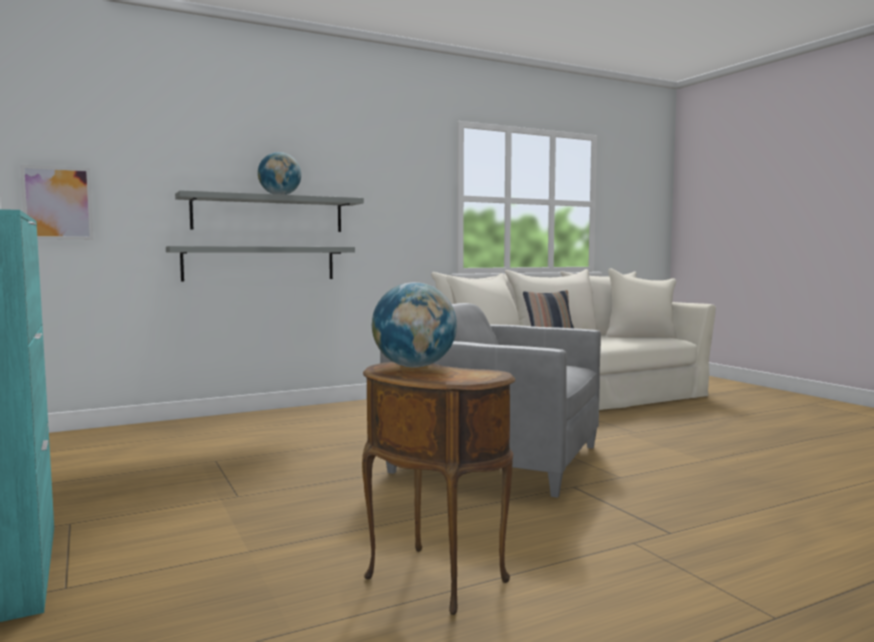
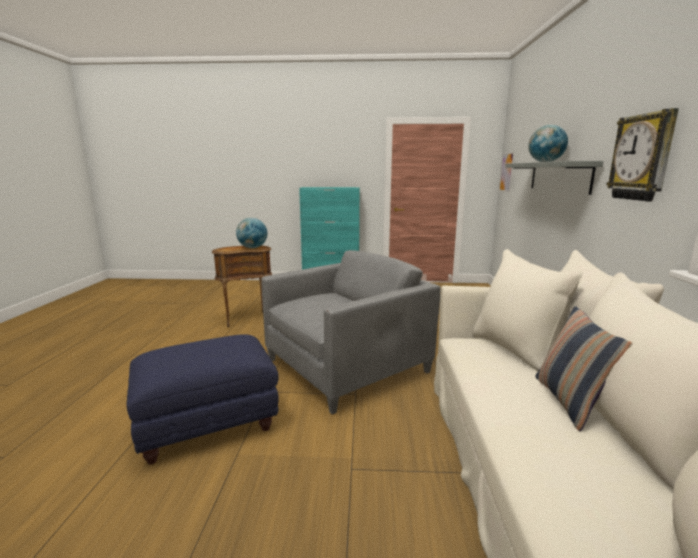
camera: 120 degrees right, 10 degrees up
grey shelf [166,246,355,282] -> none
none -> blue ottoman [126,334,279,464]
none -> wall clock [607,108,679,202]

